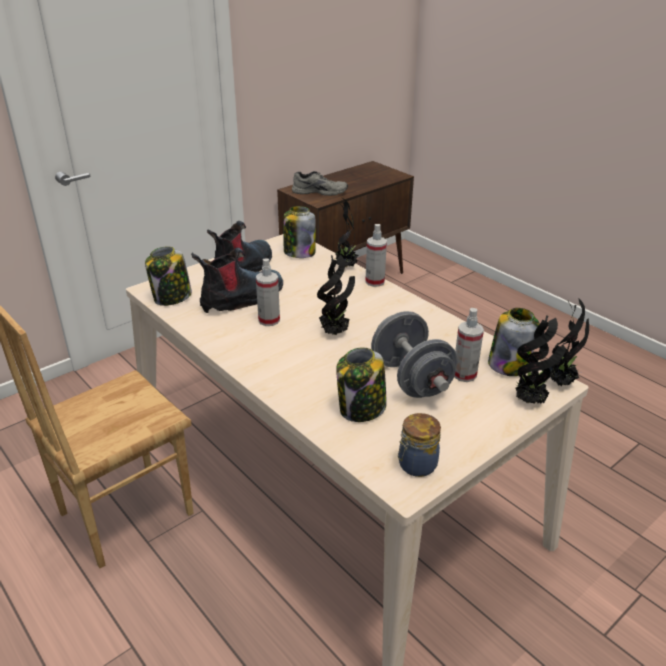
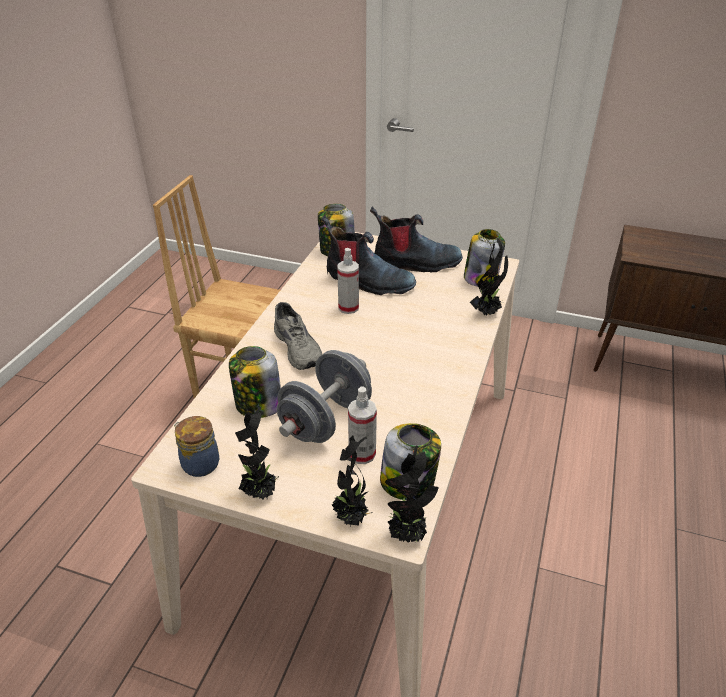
camera: 60 degrees right, 5 degrees up
grey shoe [292,171,348,196] -> grey shoe moved to [274,302,322,370]
potted plant [317,254,355,335] -> potted plant moved to [235,407,279,500]
spray bottle [365,224,387,287] -> none

